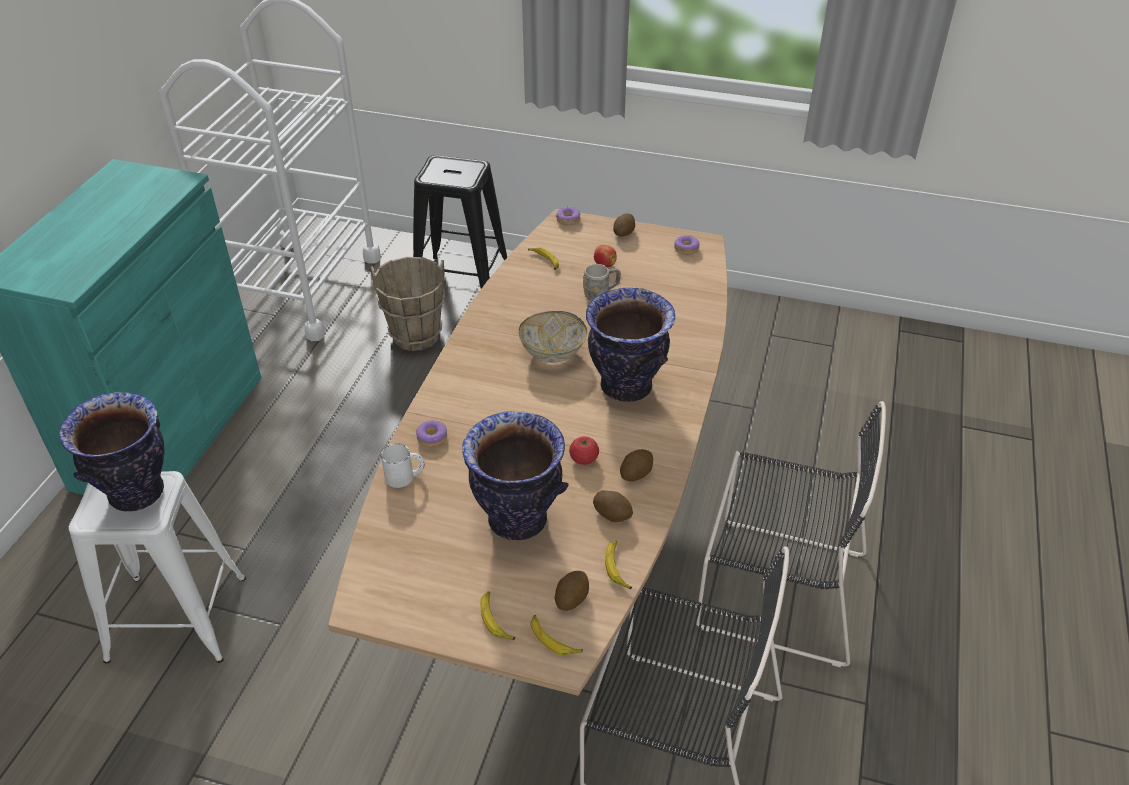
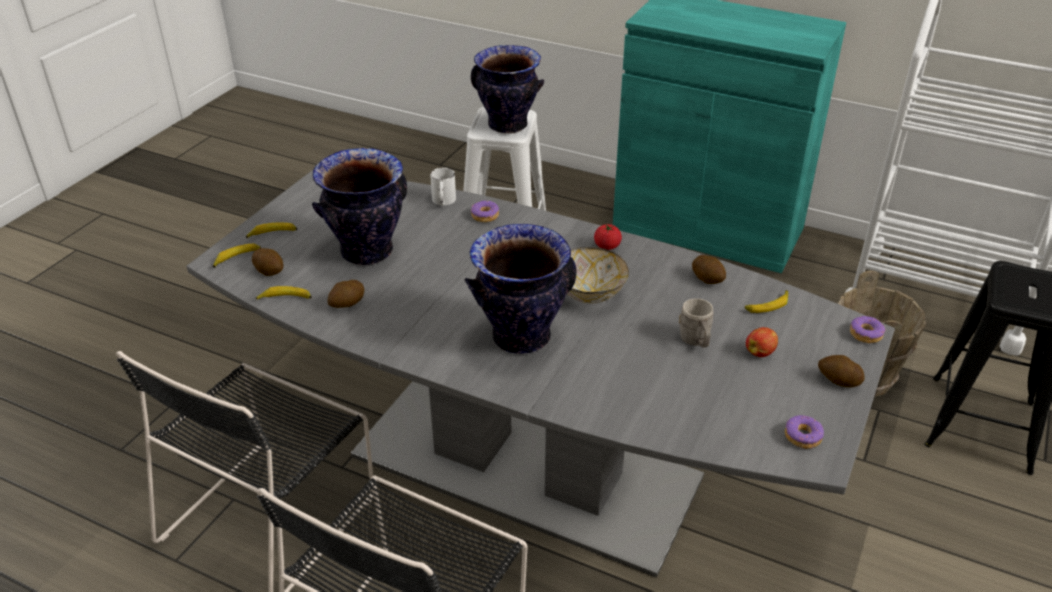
camera: 100 degrees right, 5 degrees down
brown dining table [328,209,727,696] -> grey dining table [187,169,895,578]
tomato [569,436,599,465] -> tomato moved to [594,224,622,250]
potato [620,449,653,481] -> potato moved to [692,255,726,284]

